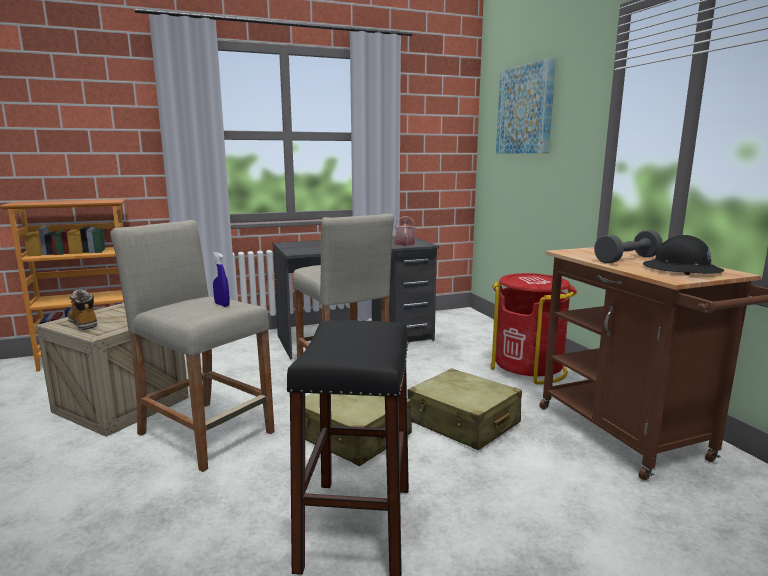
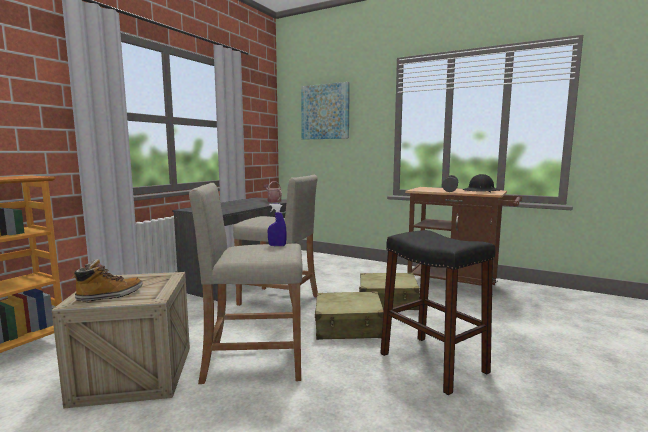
camera: 40 degrees left, 5 degrees down
boot [68,289,97,330] -> boot turned 135 degrees clockwise [72,259,143,302]
red trash can [491,273,577,384] -> none

